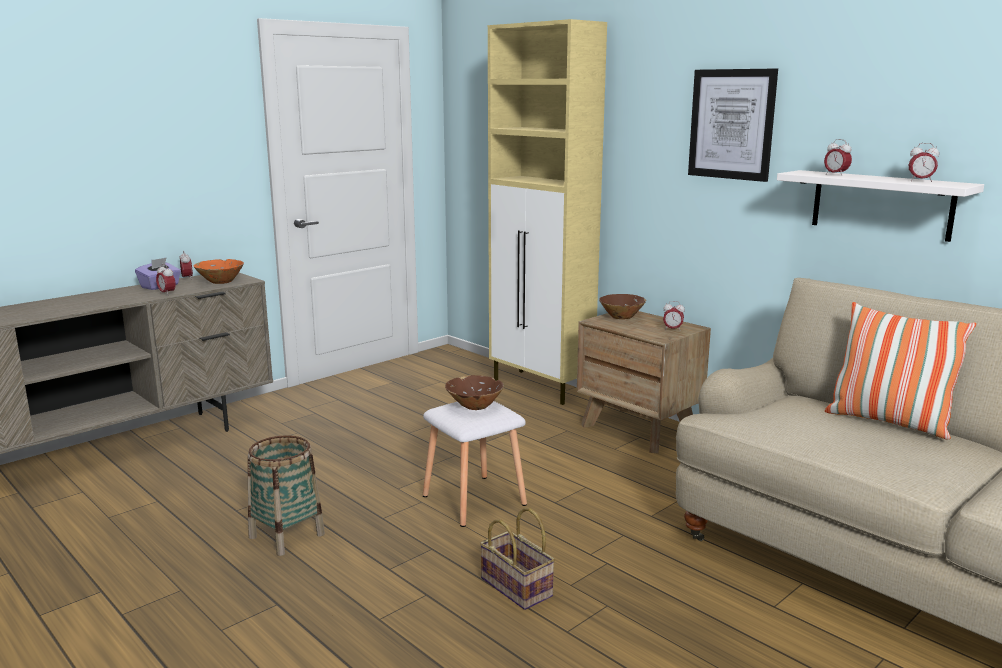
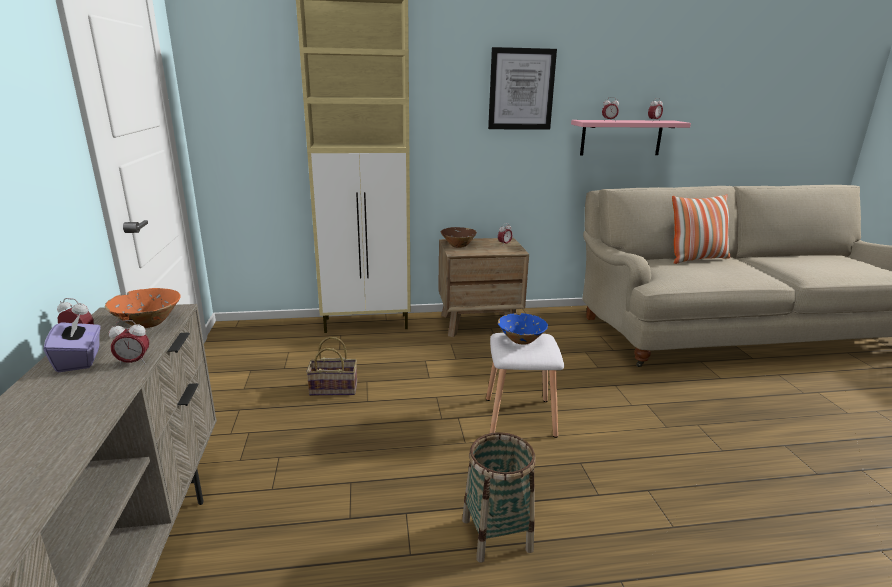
camera: 55 degrees left, 5 degrees up
brown bowl [445,375,504,410] -> blue bowl [498,313,548,345]
basket [480,508,555,610] -> basket moved to [306,337,357,396]
white shelf [777,170,984,242] -> pink shelf [571,120,691,155]

